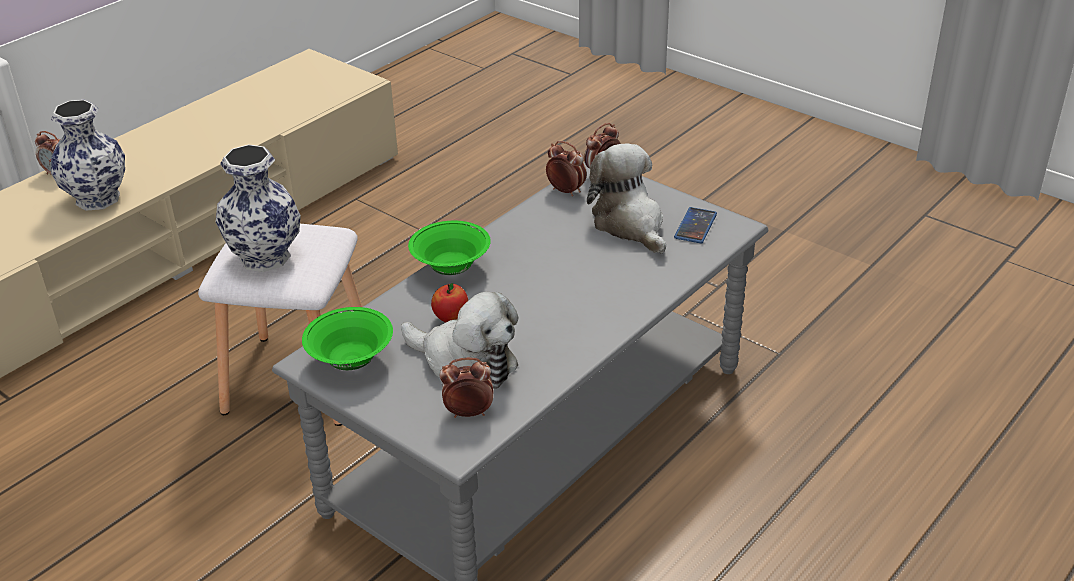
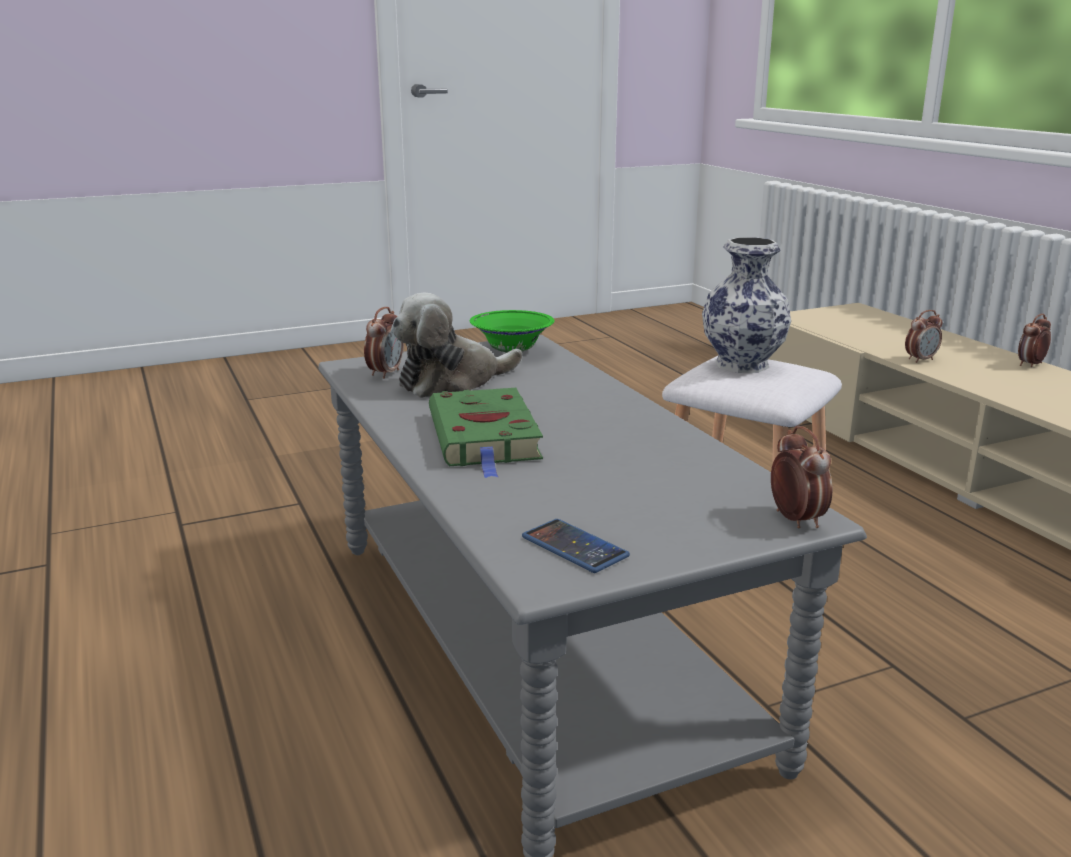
camera: 115 degrees right, 15 degrees down
vase [51,100,125,211] -> none
green bowl [408,221,491,275] -> none
apple [431,283,468,323] -> none
alarm clock [546,141,587,196] -> alarm clock moved to [905,310,943,363]
plush toy [587,143,666,254] -> none
none -> green book [429,388,543,478]

